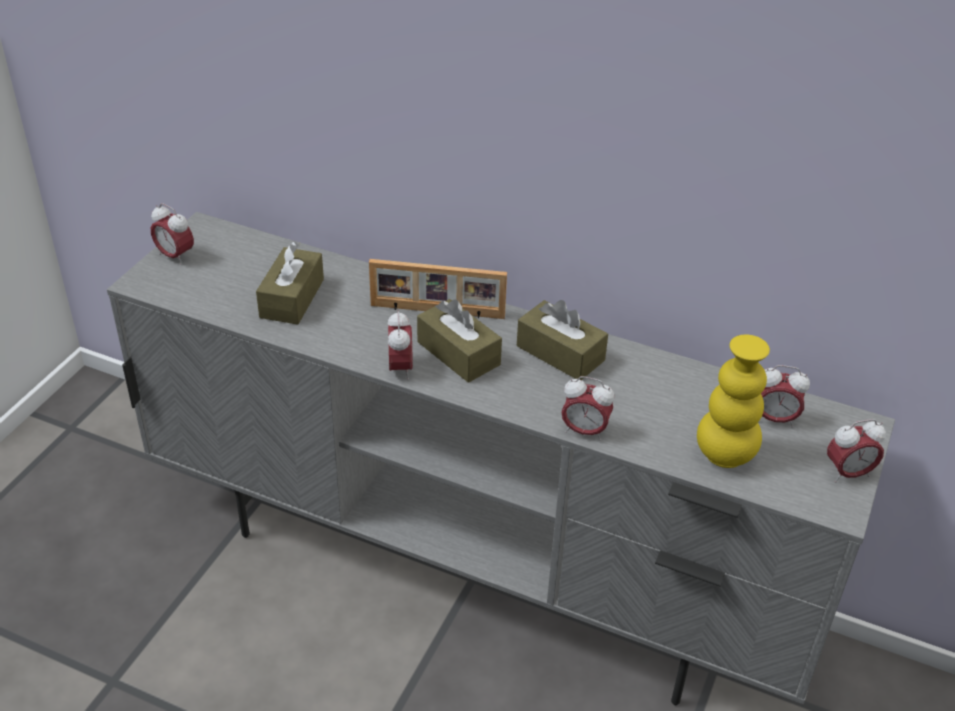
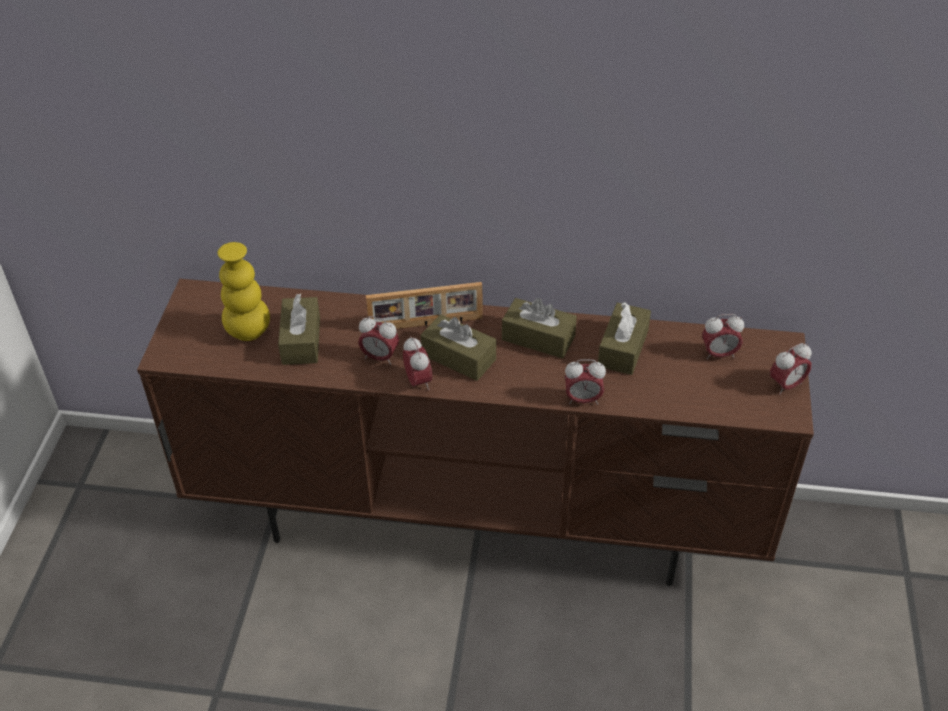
camera: 15 degrees left, 5 degrees up
grey tv stand [107,212,895,705] -> brown tv stand [137,279,814,586]
alarm clock [151,203,194,265] -> alarm clock moved to [358,316,399,365]
yellow vase [697,335,770,468] -> yellow vase moved to [217,242,270,341]
none -> brown tissue box [598,302,651,375]

